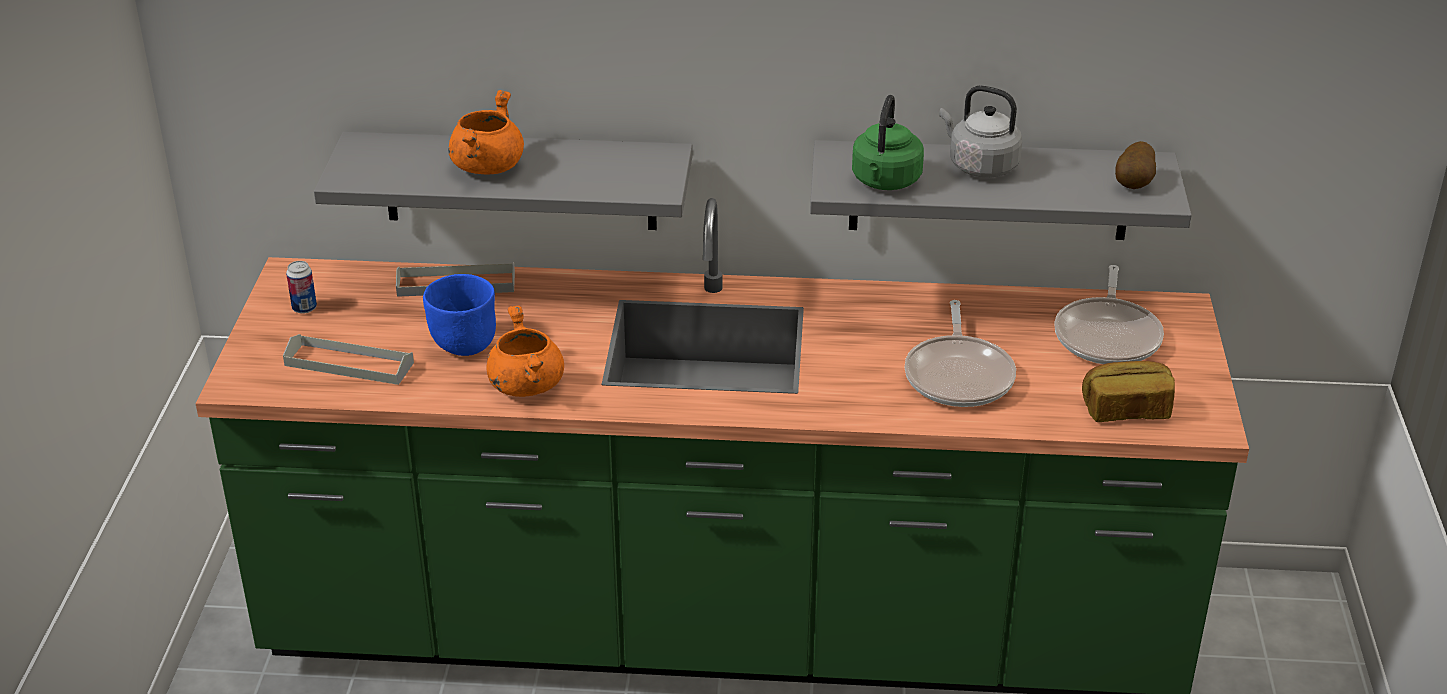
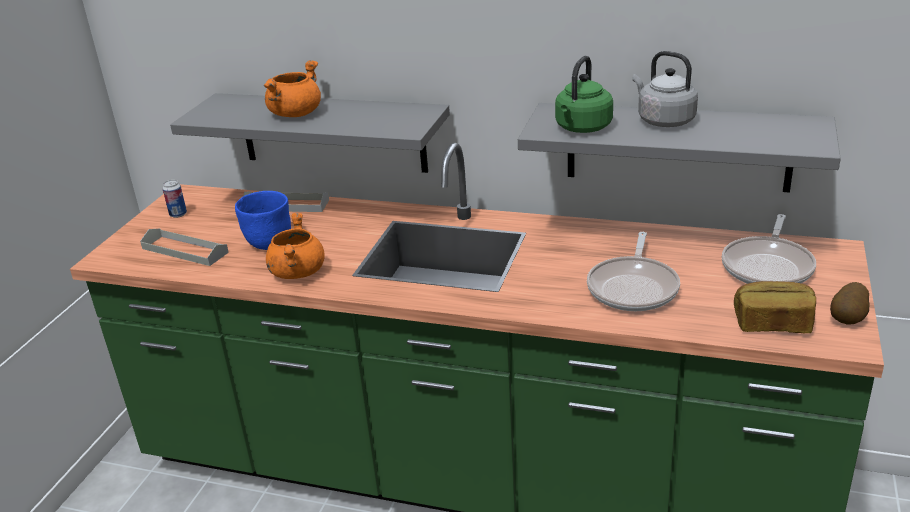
camera: 15 degrees right, 5 degrees down
potato [1115,141,1156,189] -> potato moved to [830,282,869,325]

